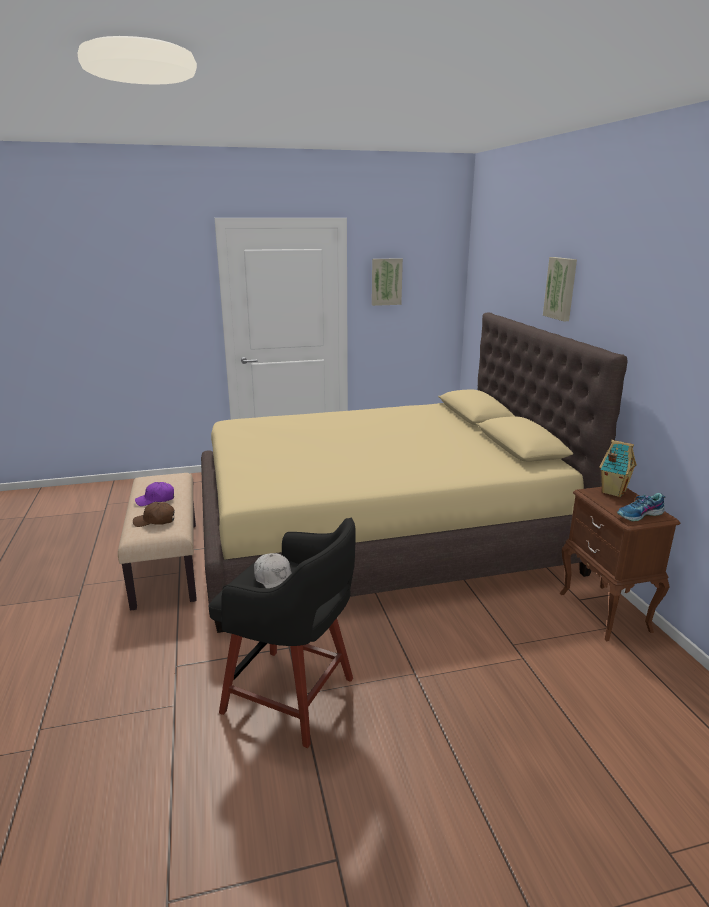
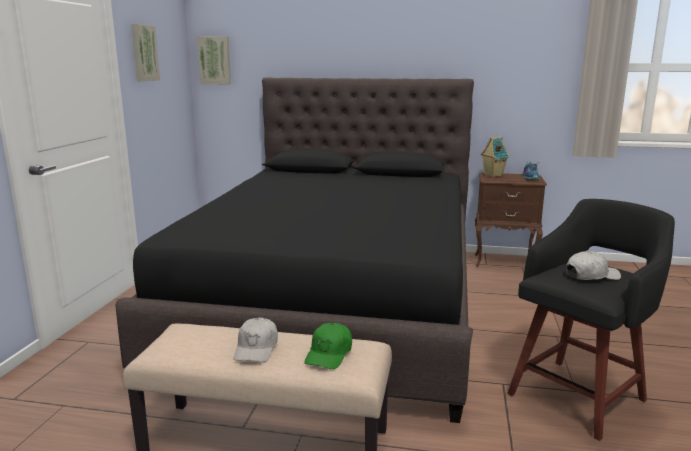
camera: 65 degrees left, 5 degrees down
brown cap [133,502,175,527] -> green cap [304,323,352,369]
purple cap [135,482,174,506] -> white cap [234,318,278,362]
beige bed [201,312,628,633] -> black bed [115,77,474,423]
picture [543,257,577,321] -> picture moved to [197,36,231,84]

